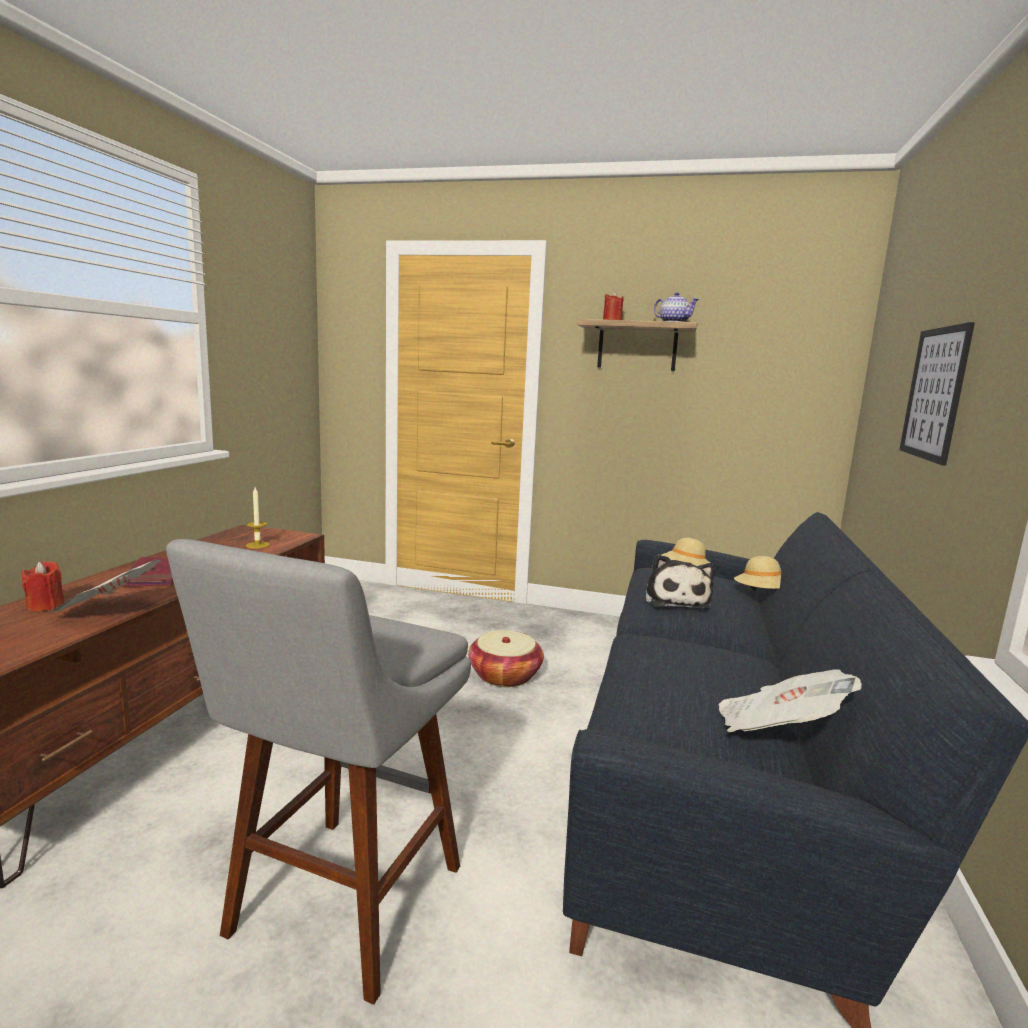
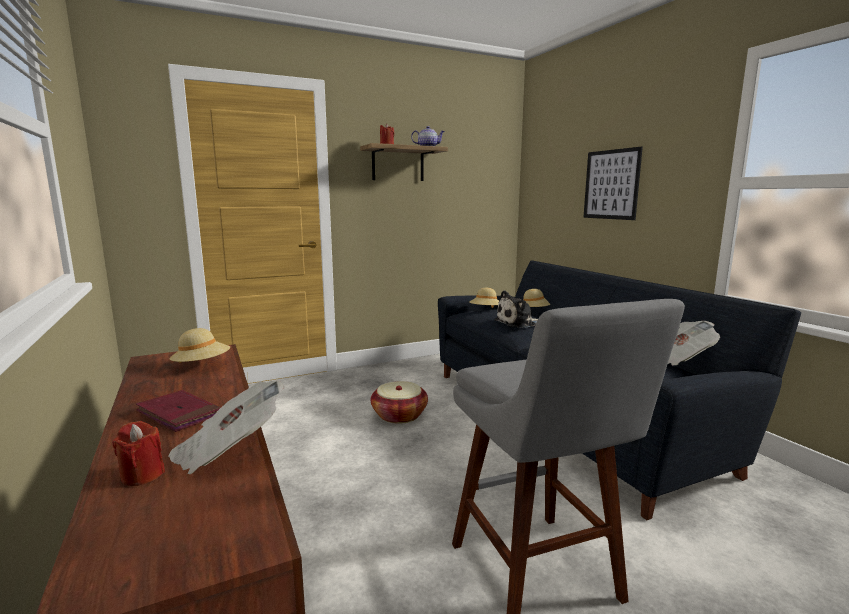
camera: 40 degrees left, 0 degrees up
candle [246,487,270,549] -> beige hat [170,328,230,363]
plush toy [645,554,715,609] -> plush toy turned 105 degrees clockwise [494,290,538,328]

